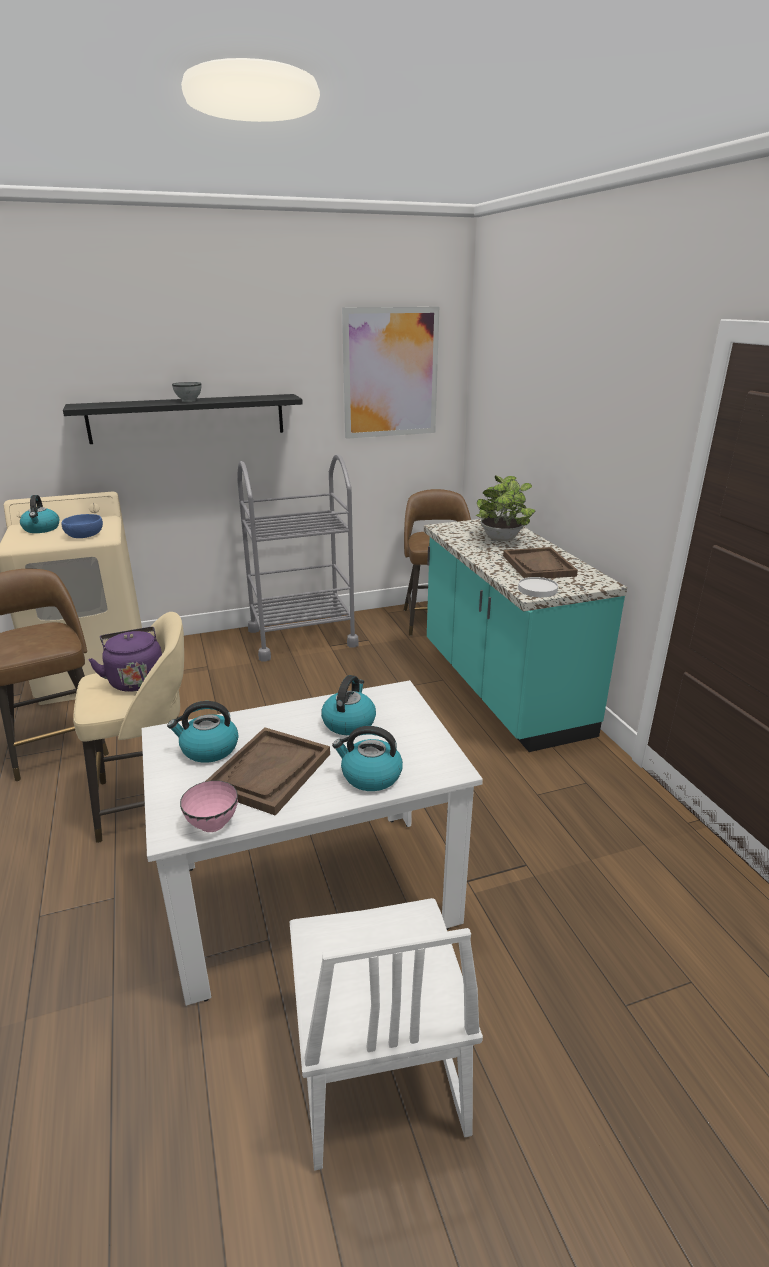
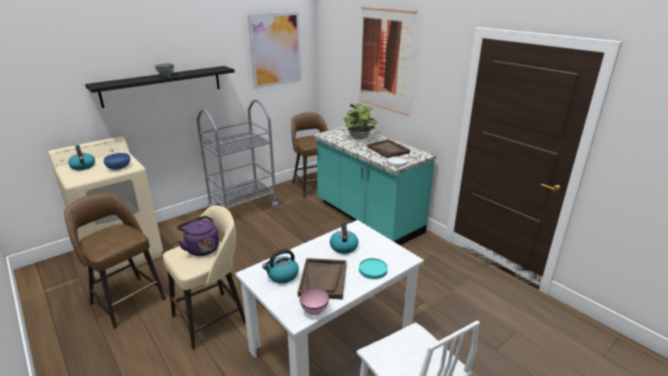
camera: 20 degrees left, 0 degrees up
kettle [332,726,403,791] -> turquoise plate [359,258,388,279]
none -> picture [359,7,417,116]

